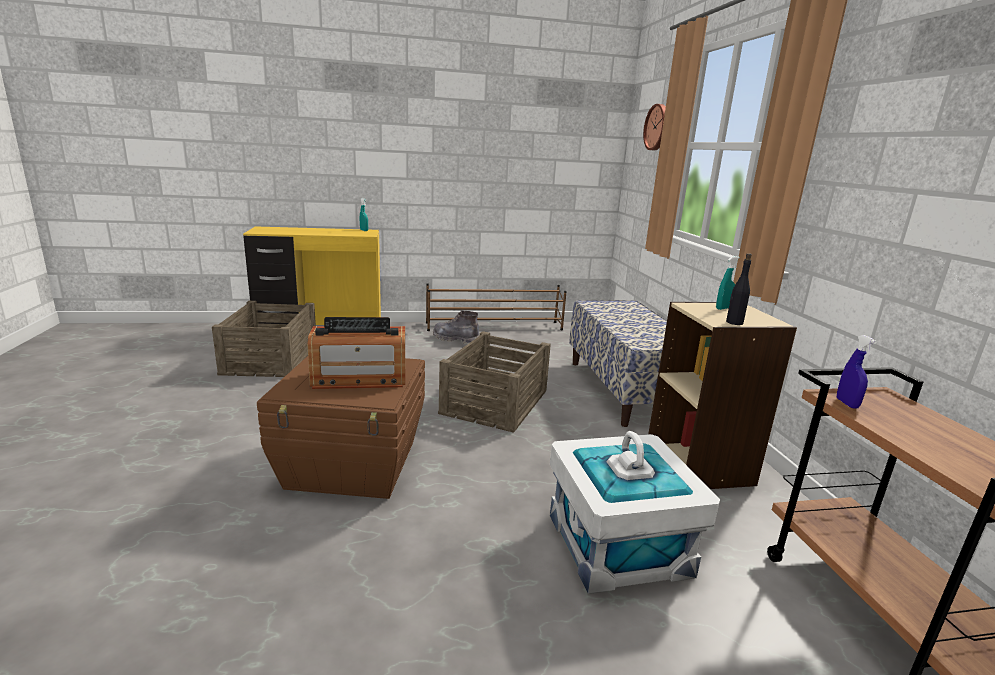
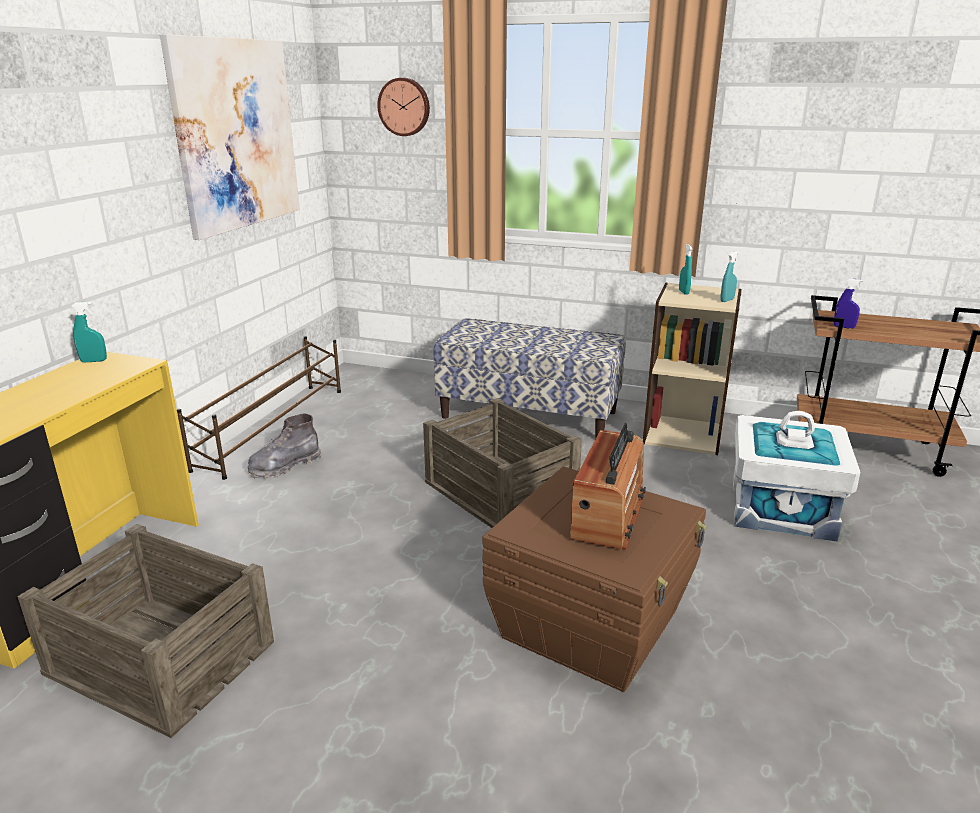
camera: 60 degrees left, 5 degrees up
black bottle [726,253,752,325] -> turquoise spray bottle [720,251,739,302]
none -> picture [160,34,300,240]

